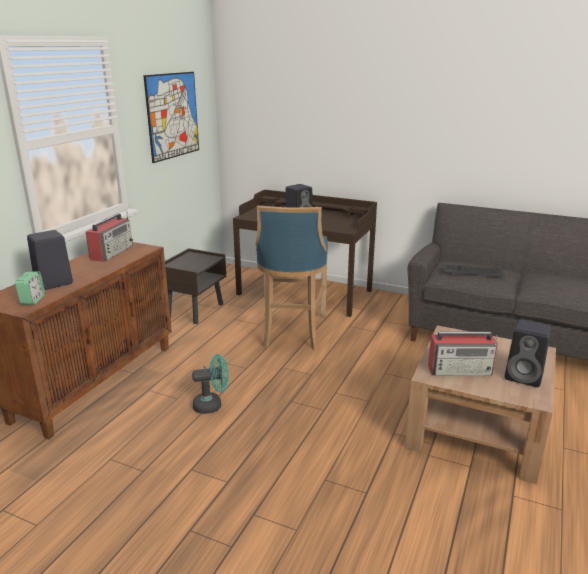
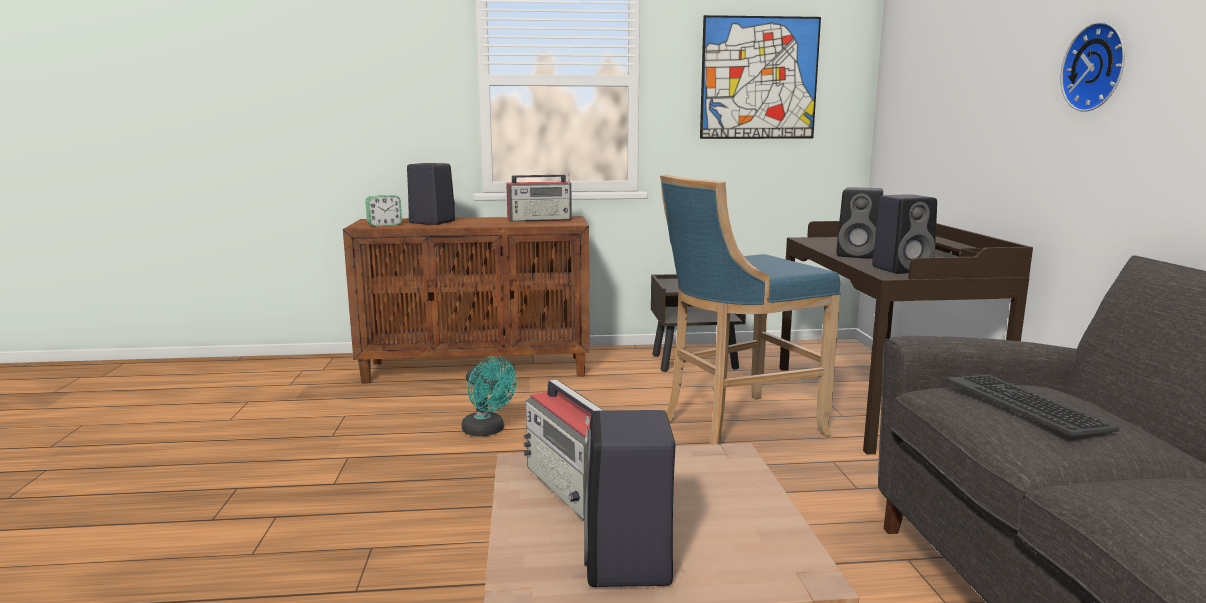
camera: 60 degrees right, 10 degrees down
none -> black speaker [872,194,937,274]
none -> wall clock [1061,22,1125,112]

